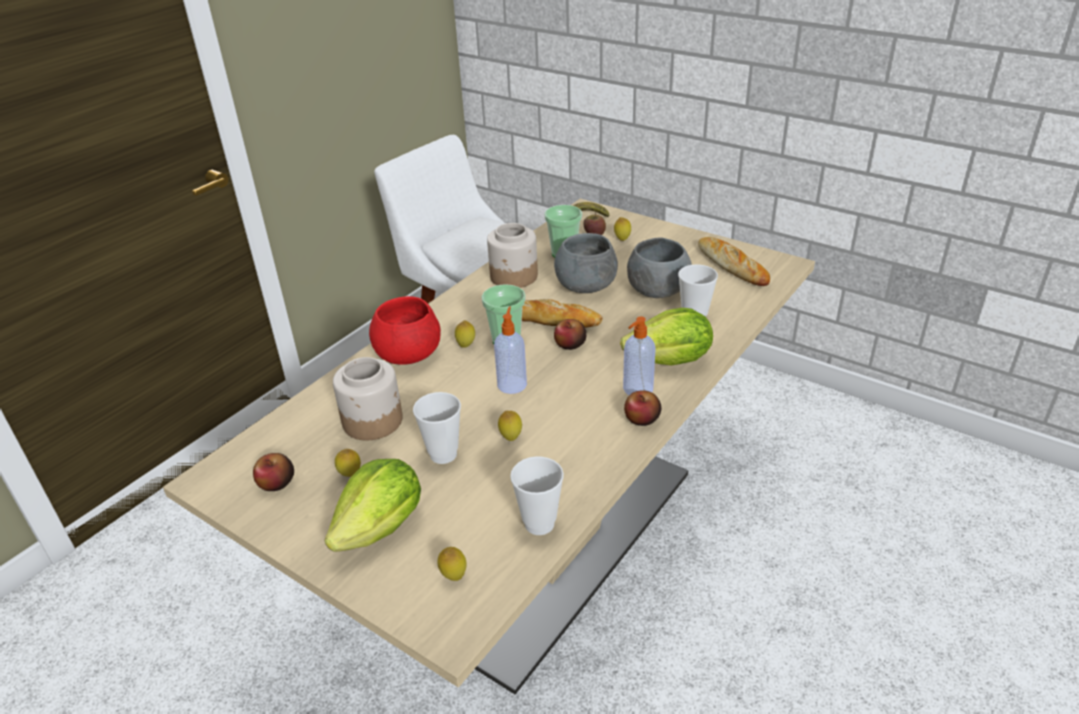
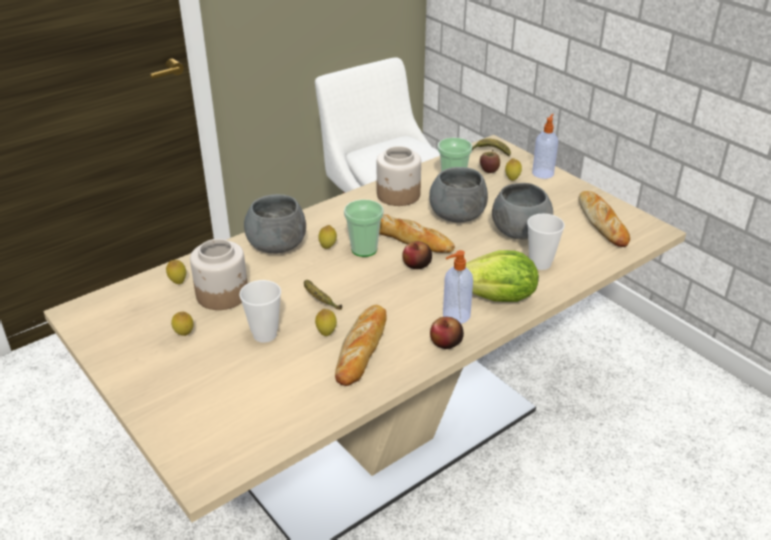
camera: 15 degrees right, 0 degrees up
apple [253,453,294,491] -> none
lettuce [324,459,421,552] -> none
red bowl [369,296,441,365] -> grey bowl [244,194,306,253]
lemon [437,547,467,581] -> lemon moved to [166,260,186,284]
soap dispenser [494,307,527,394] -> soap dispenser moved to [532,114,558,179]
cup [510,456,564,535] -> none
none -> banana [304,280,342,310]
none -> bread [335,305,387,386]

